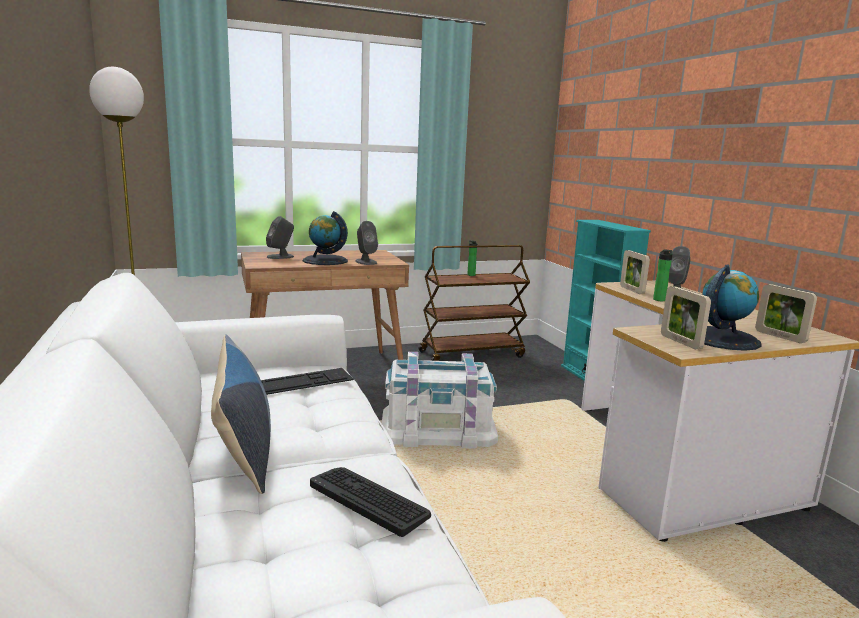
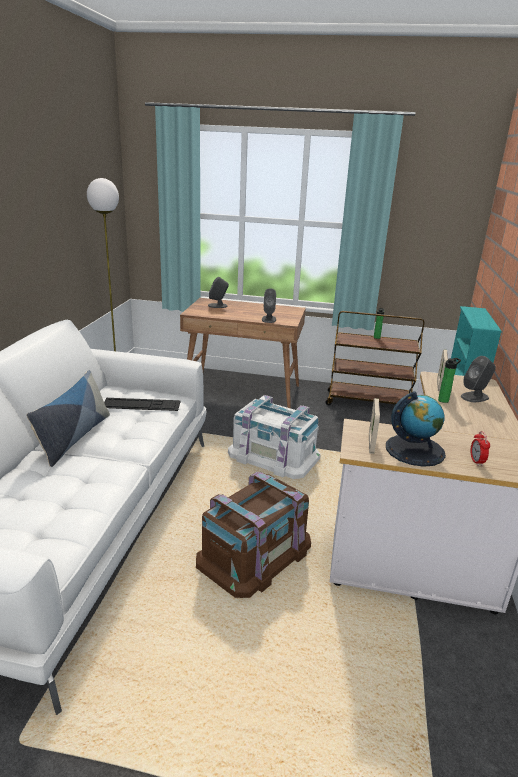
camera: 30 degrees right, 10 degrees up
globe [303,211,348,265] -> none
keyboard [310,467,431,537] -> none
picture frame [755,284,817,343] -> alarm clock [471,431,490,466]
none -> brown storage box [196,472,311,598]

